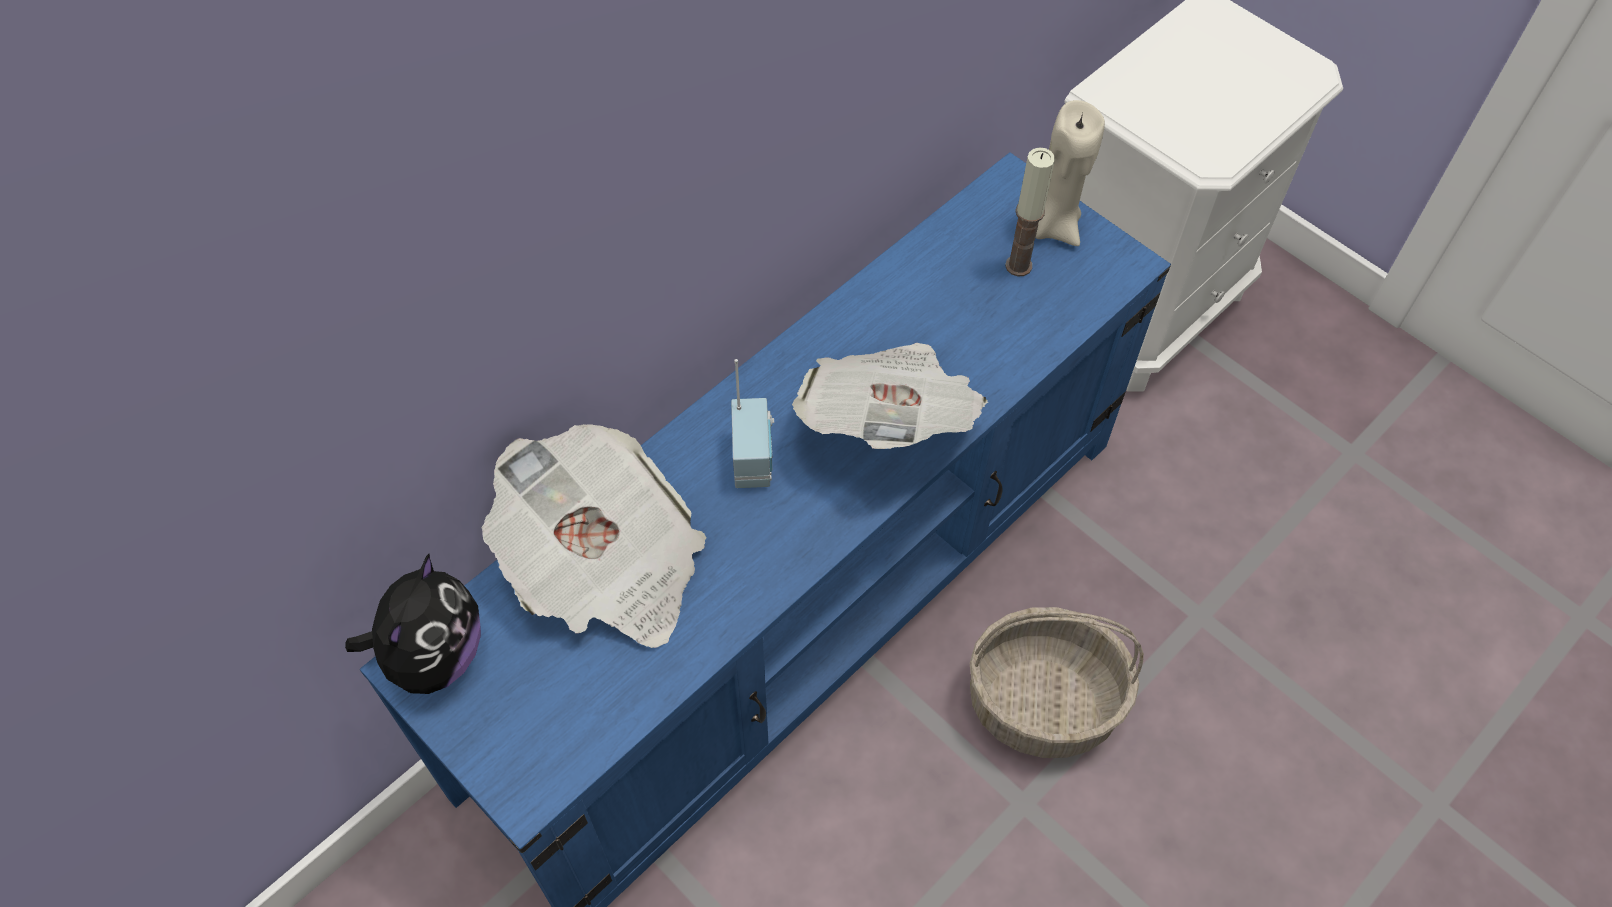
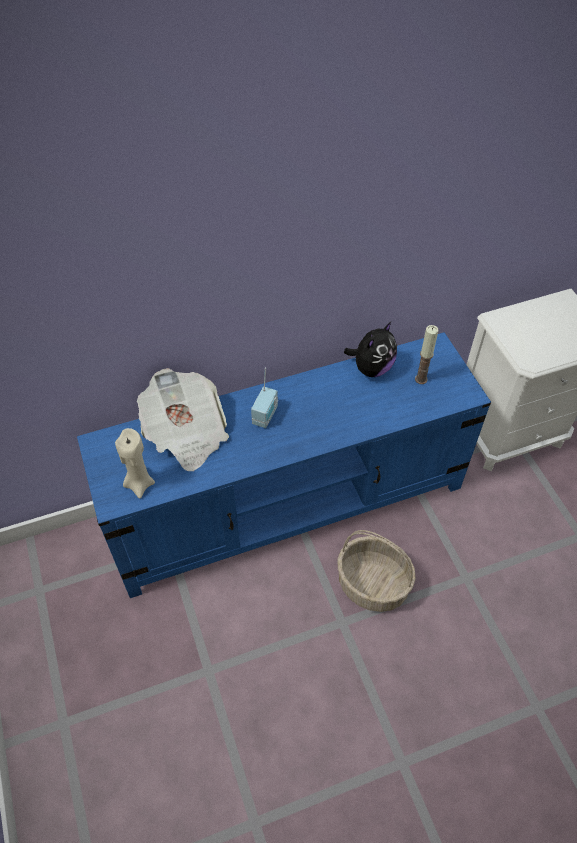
camera: 25 degrees right, 5 degrees down
plush toy [345,554,481,694] -> plush toy moved to [344,321,397,377]
newspaper [792,343,988,449] -> none
beige candle [1036,100,1105,246] -> beige candle moved to [115,428,155,499]

